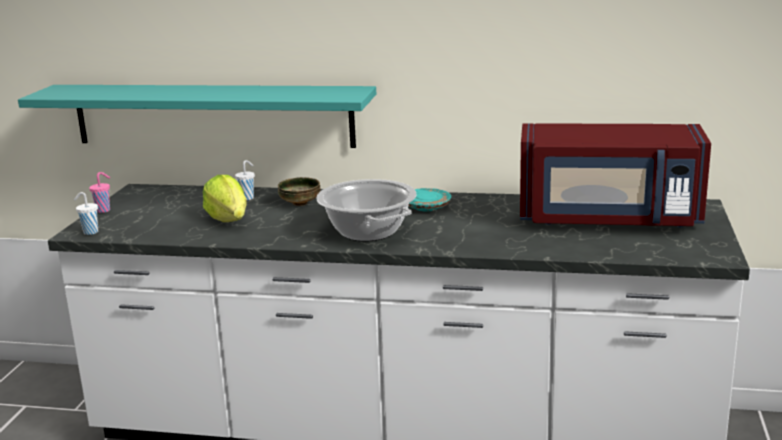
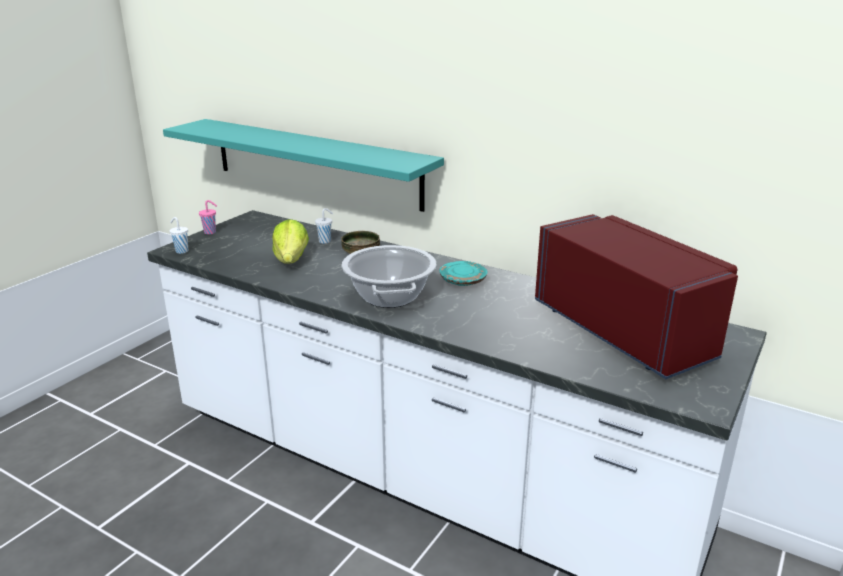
camera: 20 degrees right, 5 degrees up
red microwave [520,123,711,227] -> red microwave turned 150 degrees counterclockwise [535,214,738,379]

